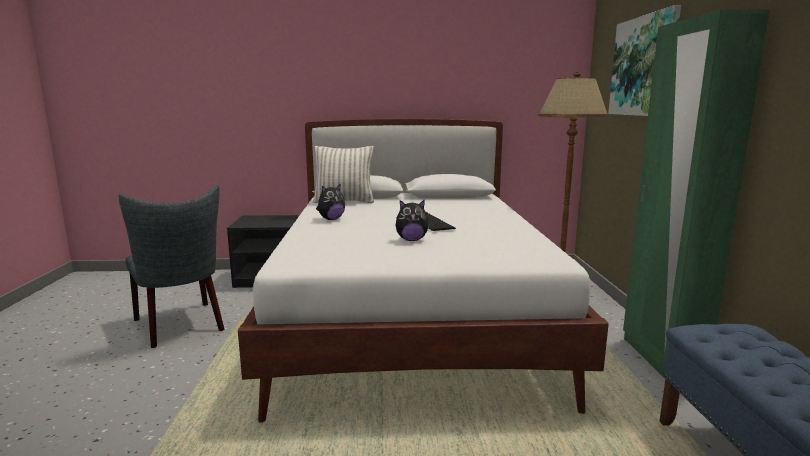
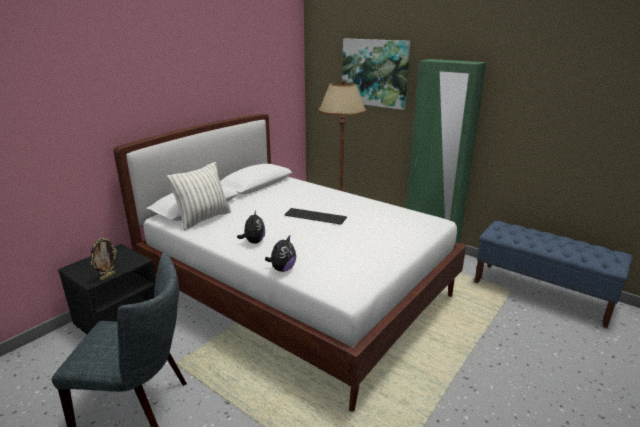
camera: 50 degrees left, 10 degrees up
plush toy [395,200,430,241] -> plush toy moved to [265,236,296,272]
none -> picture frame [90,238,117,280]

